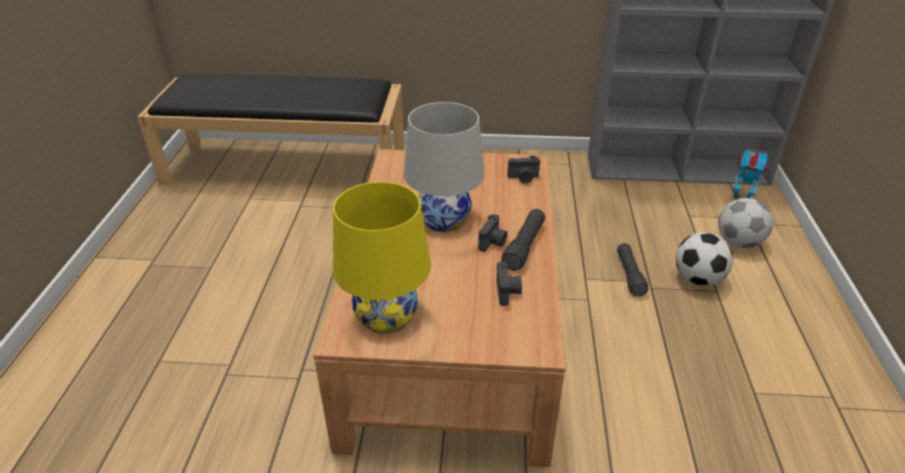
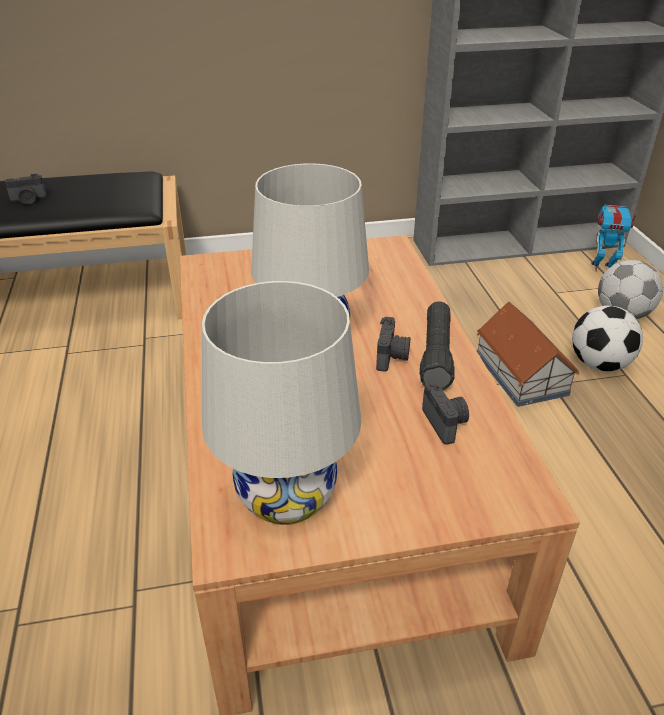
camera: 15 degrees left, 0 degrees up
yellow table lamp [333,182,431,334] -> white table lamp [202,281,361,525]
camera [507,156,540,183] -> camera moved to [5,174,47,205]
black flashlight [617,243,648,296] -> toy house [477,302,580,407]

